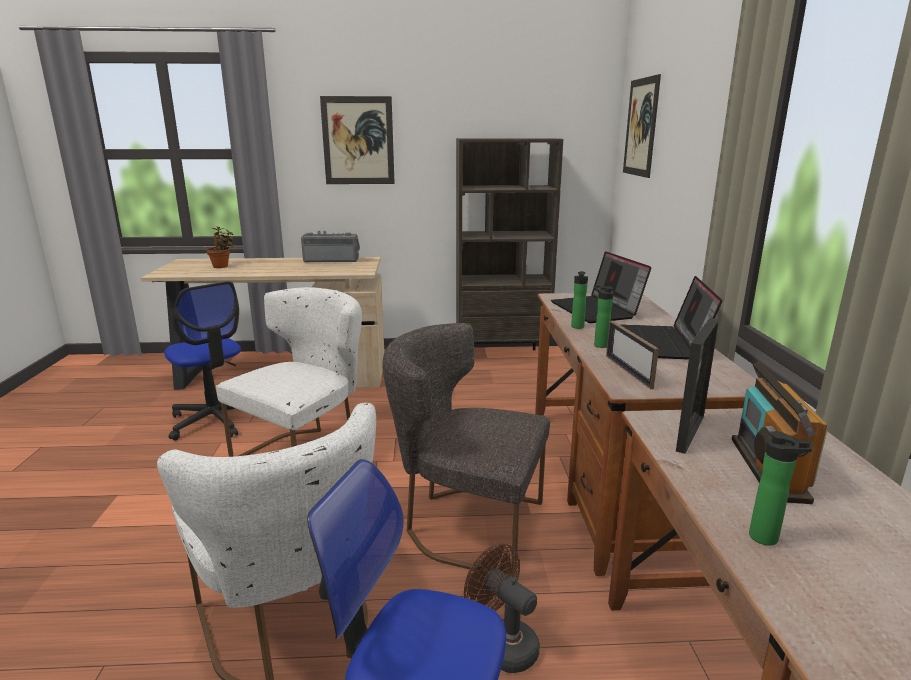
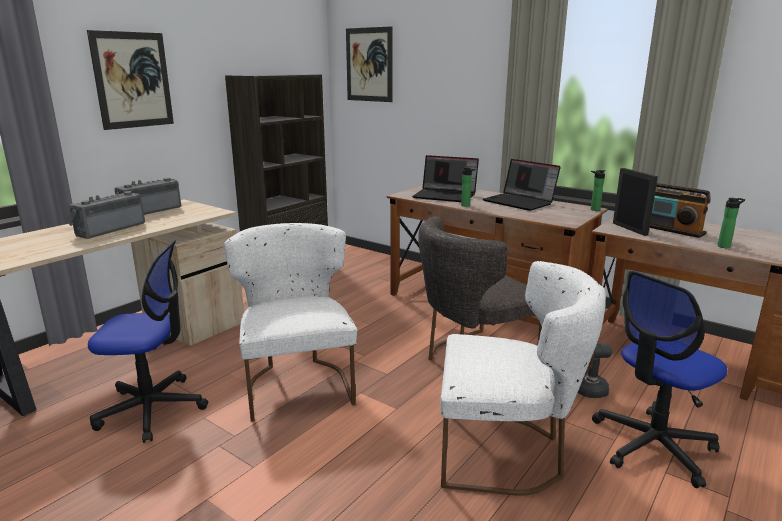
camera: 50 degrees left, 0 degrees up
potted plant [206,227,233,268] -> none
bottle [593,285,614,348] -> bottle moved to [591,170,605,211]
picture frame [606,320,659,389] -> none
none -> radio [67,191,145,239]

